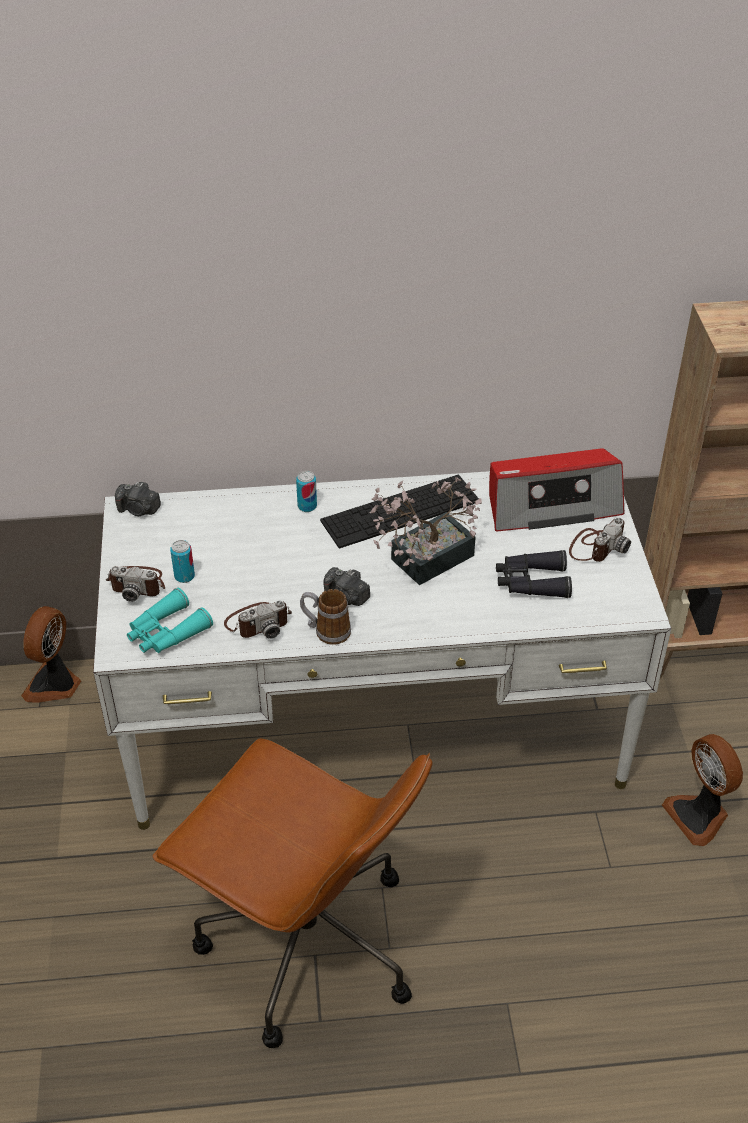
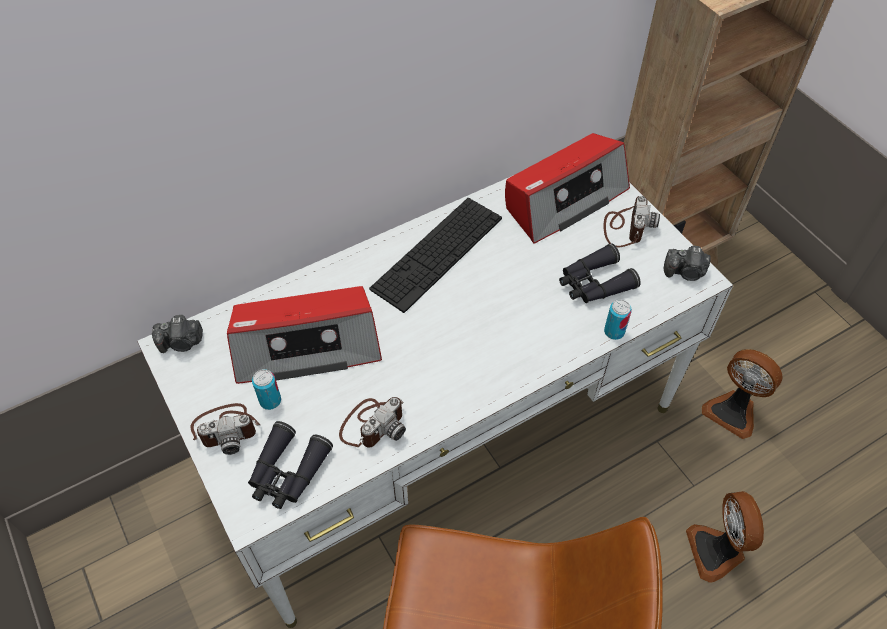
camera: 25 degrees left, 10 degrees up
fan [21,606,81,703] -> fan moved to [686,491,764,582]
turquoise binoculars [127,588,213,653] -> black binoculars [248,421,333,509]
can [296,471,317,512] -> can moved to [604,300,632,340]
mug [300,589,351,645] -> none
camera [324,567,370,606] -> camera moved to [664,245,711,281]
potted plant [369,477,482,585] -> none
none -> radio [227,286,382,384]

